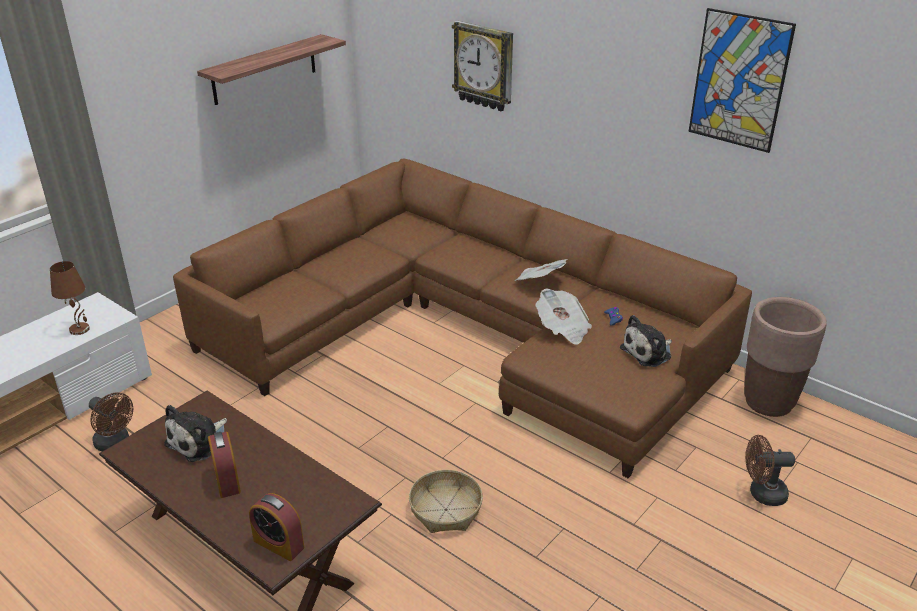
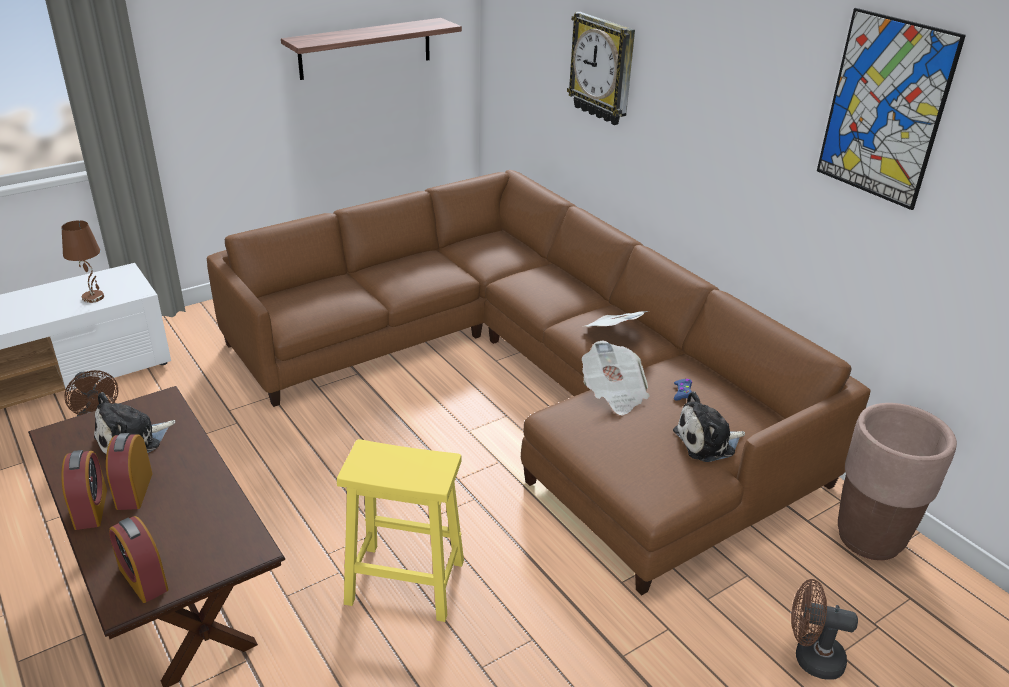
camera: 15 degrees right, 0 degrees up
basket [409,470,483,533] -> yellow stool [337,439,464,622]
none -> alarm clock [61,450,107,530]

